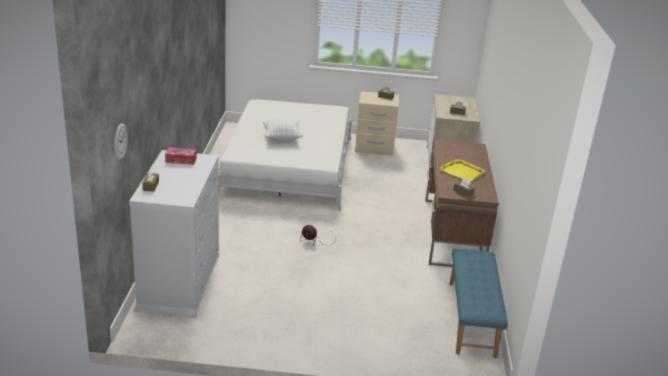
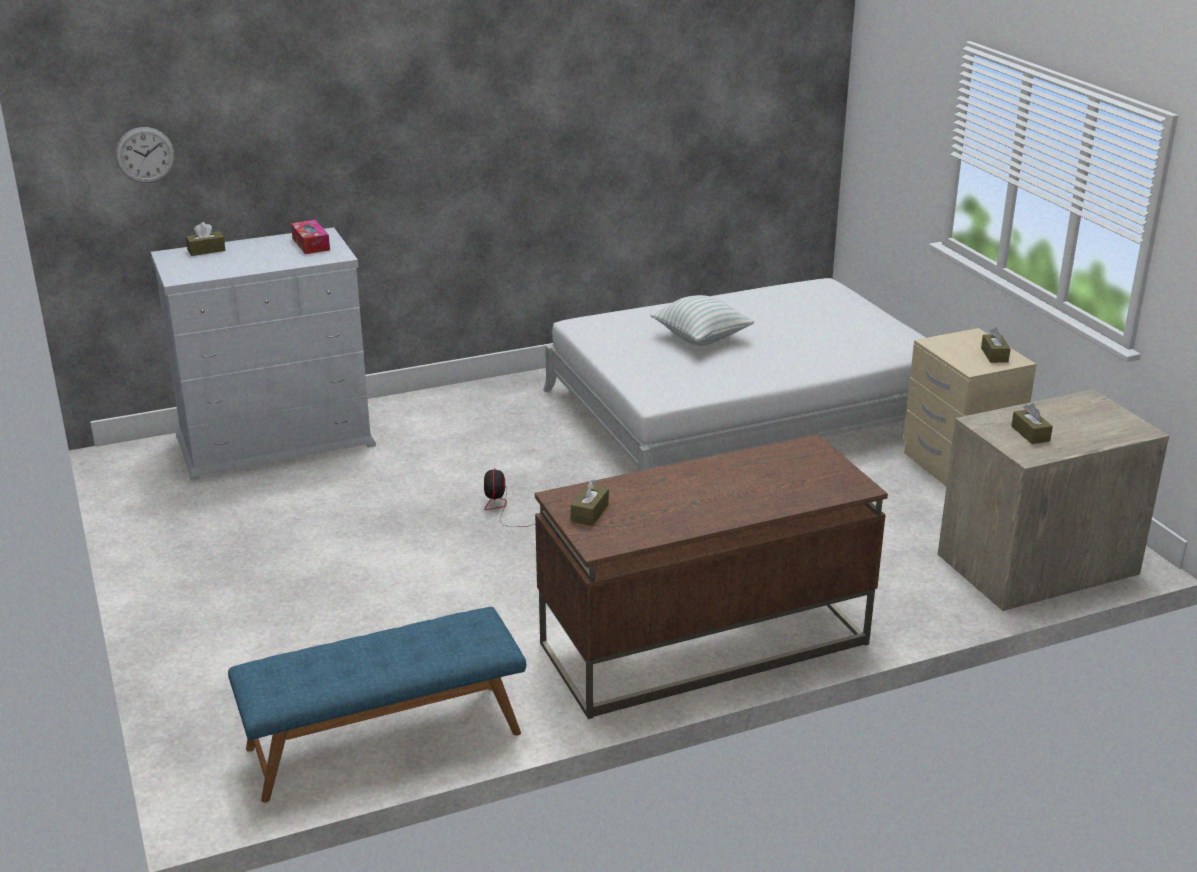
camera: 65 degrees right, 0 degrees up
yellow tray [440,159,485,181] -> none

